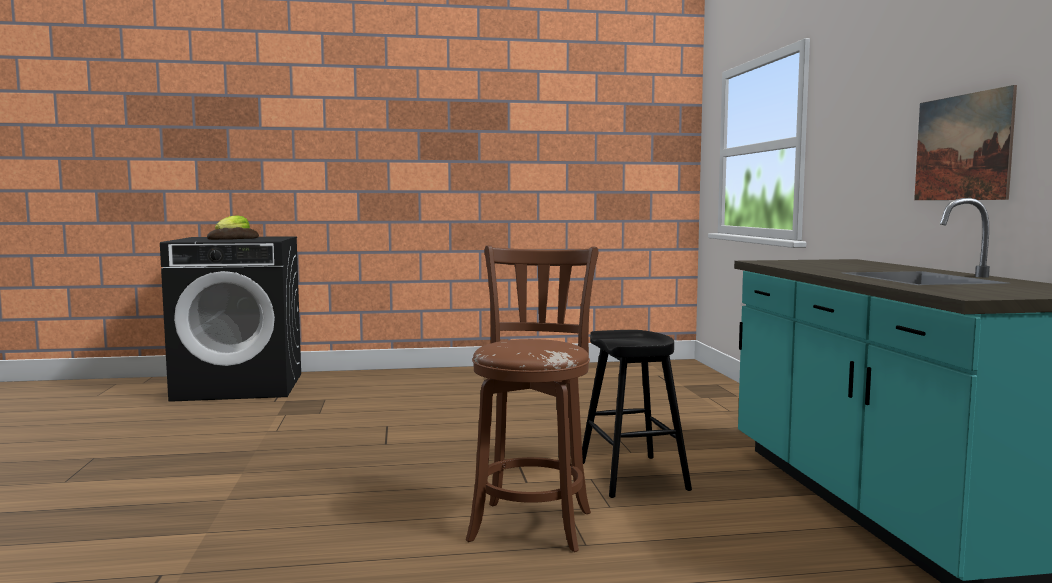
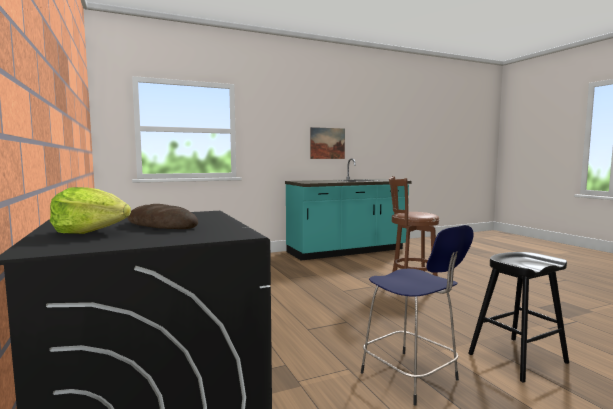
camera: 105 degrees left, 0 degrees up
black stool [582,330,692,498] -> black stool moved to [468,252,569,382]
none -> blue stool [361,225,474,406]

